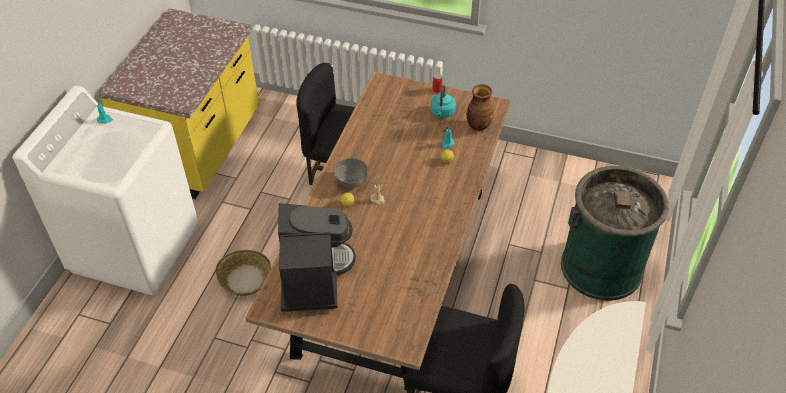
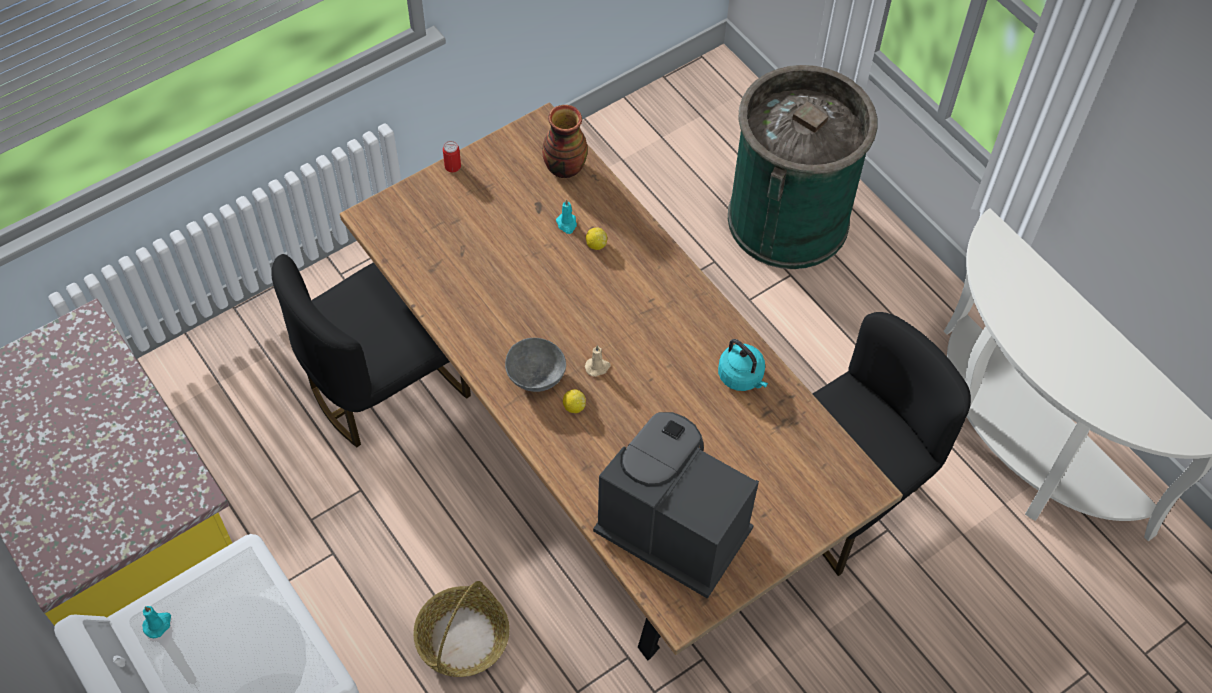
camera: 55 degrees left, 10 degrees up
turquoise kettle [431,85,456,118] -> turquoise kettle moved to [718,339,768,391]

